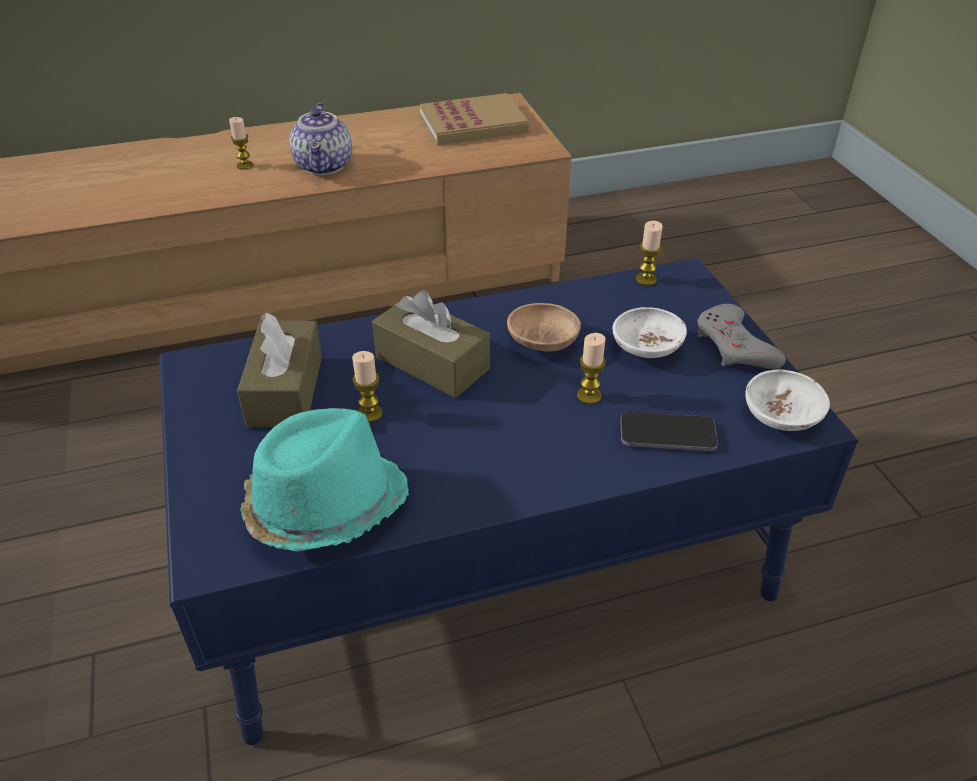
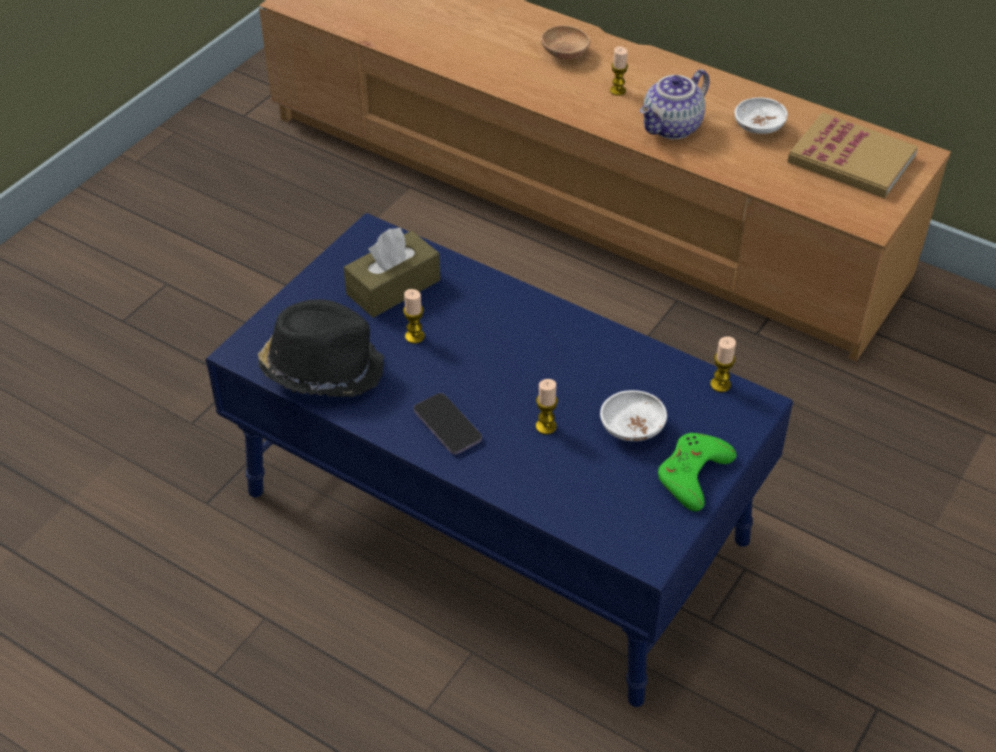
camera: 50 degrees right, 5 degrees up
turquoise hat [240,408,409,551] -> black hat [258,300,385,397]
brown tissue box [372,291,490,398] -> none
brown bowl [507,303,581,352] -> brown bowl moved to [541,25,590,59]
phone [620,412,718,451] -> phone moved to [414,393,482,454]
grey game controller [697,304,786,369] -> green game controller [658,433,736,511]
white bowl [746,369,830,431] -> white bowl moved to [735,97,788,134]

